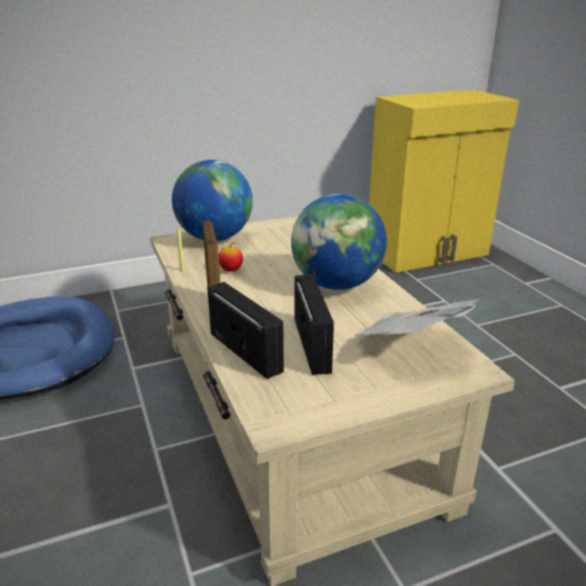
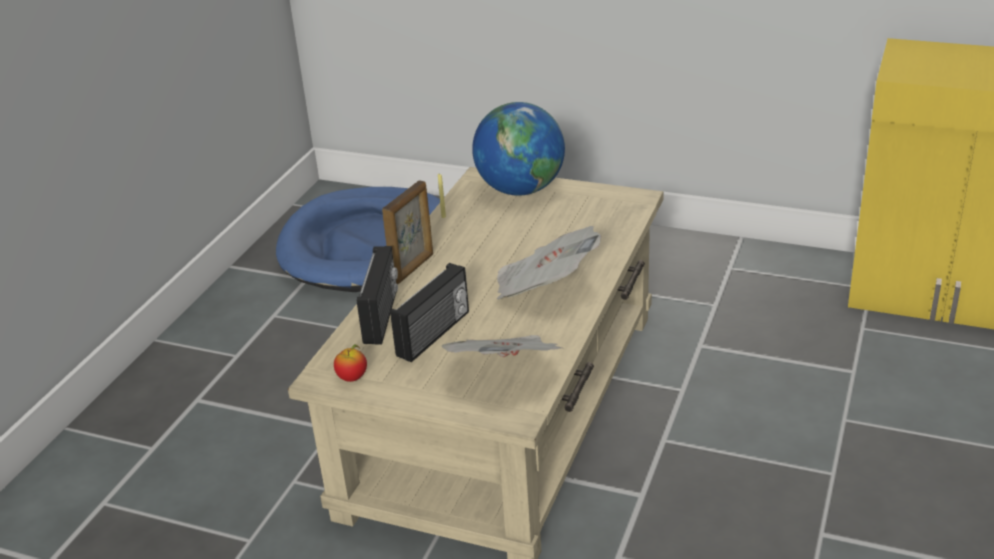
camera: 45 degrees right, 5 degrees up
apple [219,242,243,272] -> apple moved to [334,344,367,382]
globe [291,194,387,290] -> newspaper [497,226,601,300]

